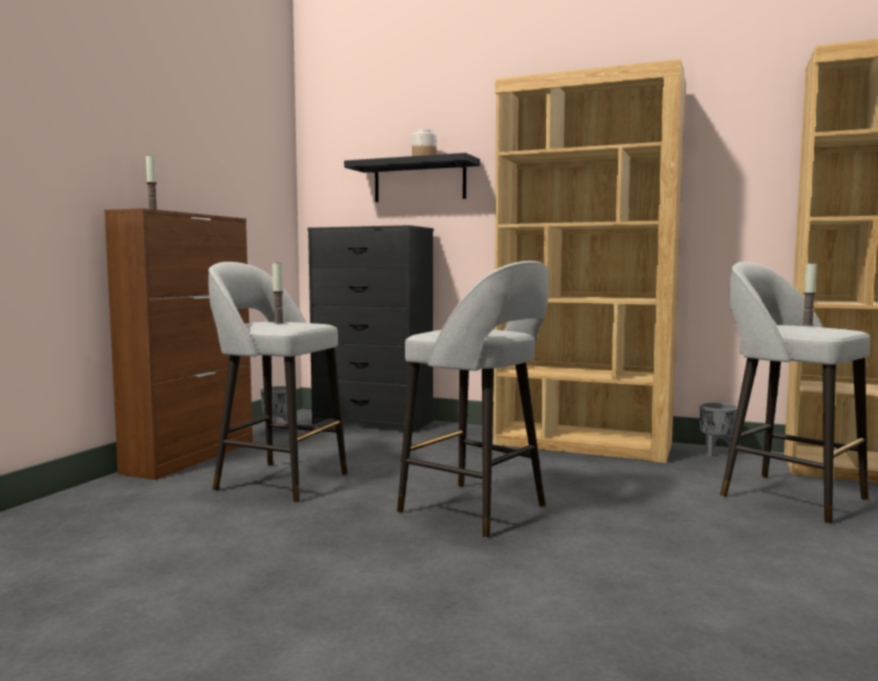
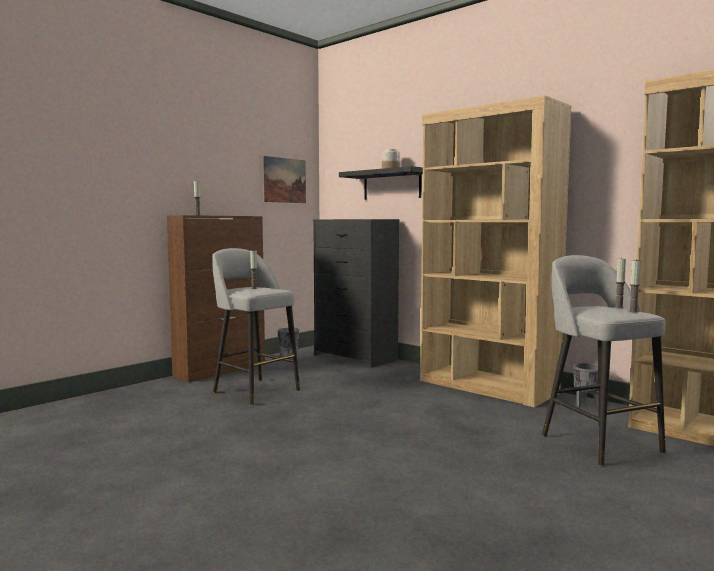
camera: 20 degrees right, 0 degrees up
grey stool [397,261,548,538] -> none
none -> picture [263,156,306,203]
none -> candle [629,259,641,312]

